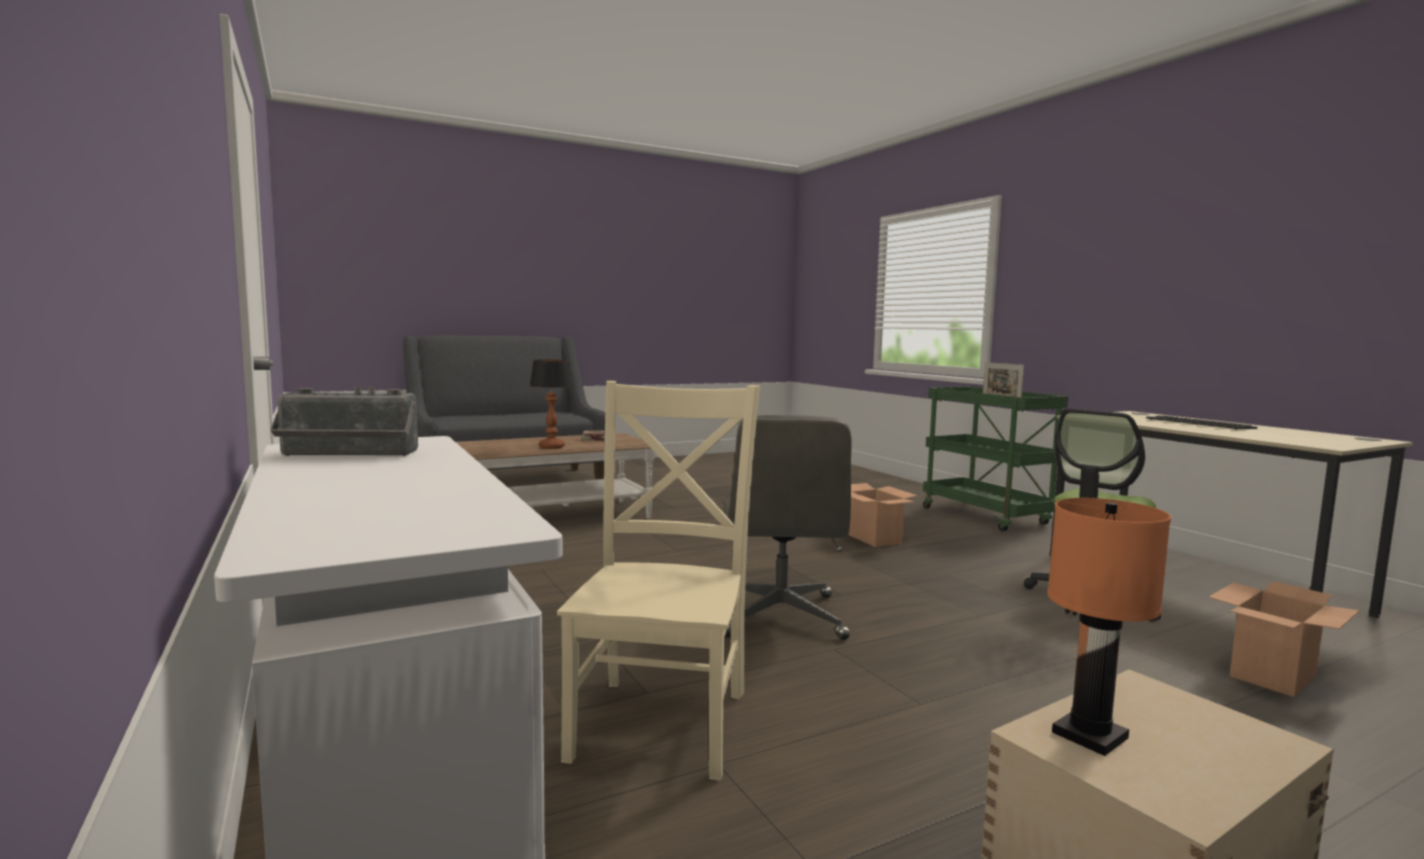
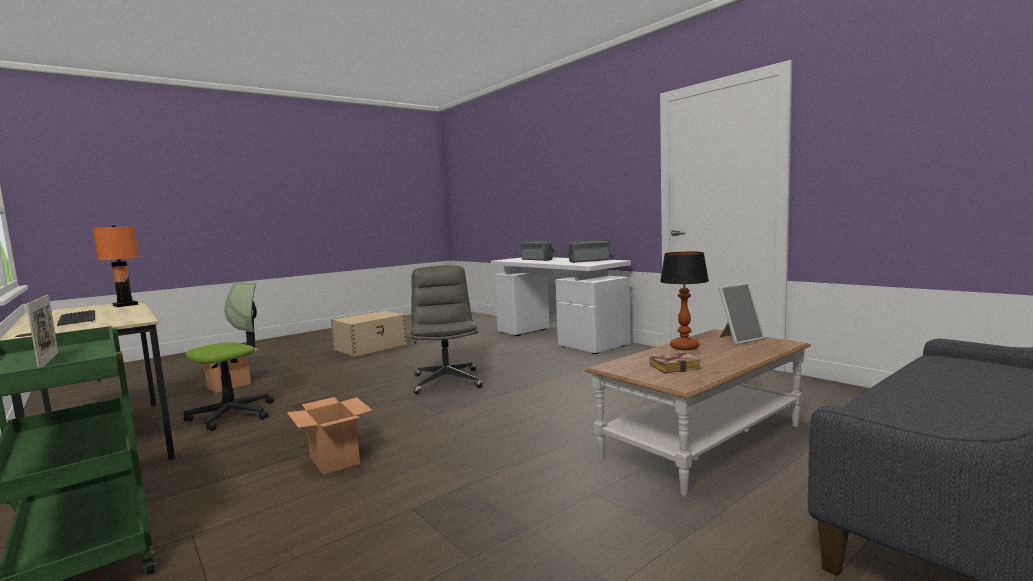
camera: 170 degrees right, 0 degrees up
beige chair [557,381,760,781] -> none
orange table lamp [1047,498,1171,756] -> orange table lamp moved to [93,225,139,307]
none -> radio [521,240,555,261]
none -> picture frame [718,283,765,345]

